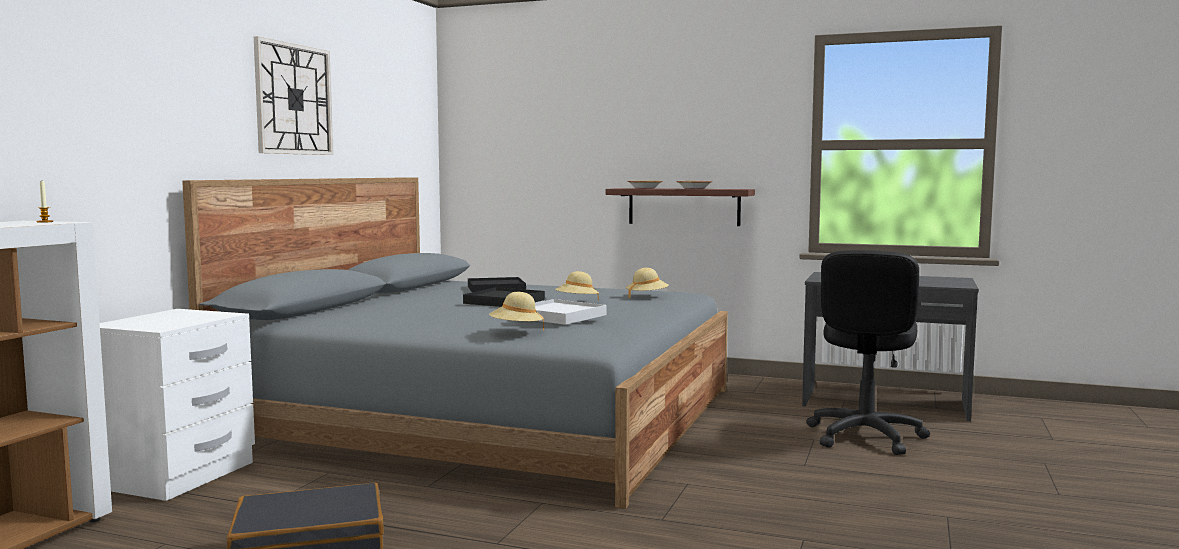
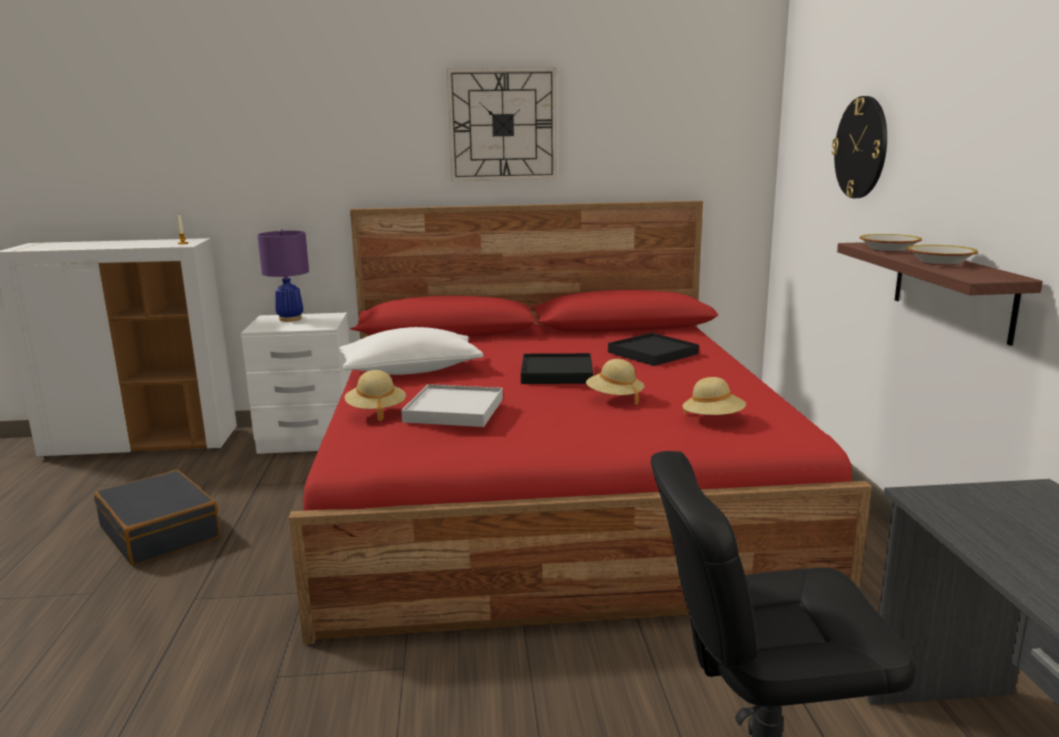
camera: 65 degrees right, 10 degrees up
grey bed [182,177,728,509] -> red bed [289,201,872,645]
none -> purple table lamp [258,230,309,322]
none -> white pillow [339,327,483,375]
none -> wall clock [832,96,887,198]

